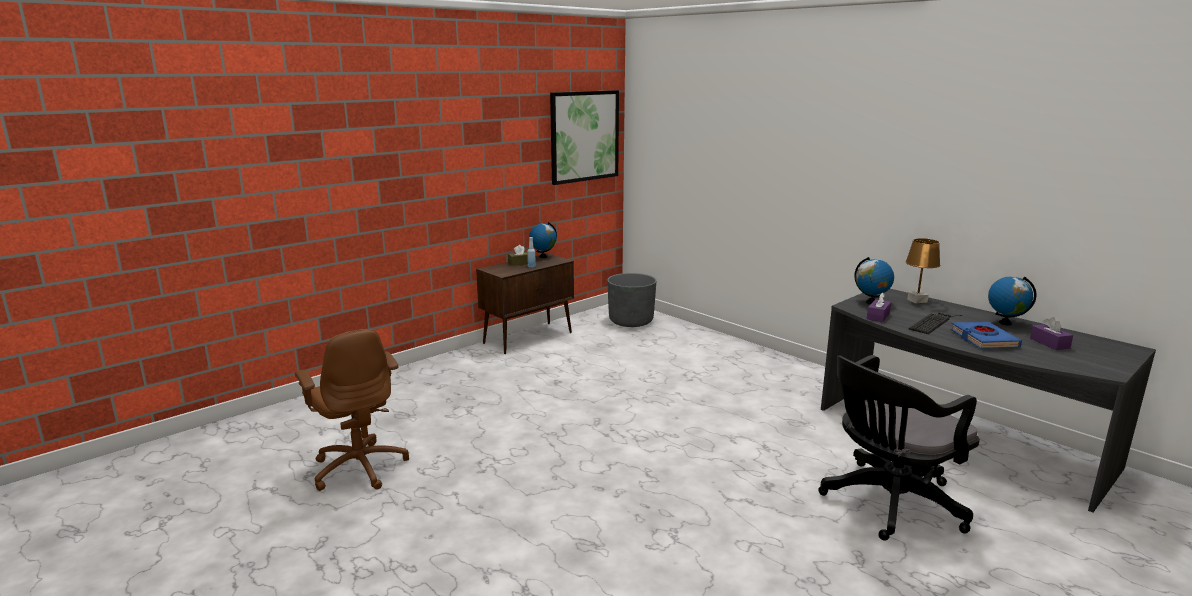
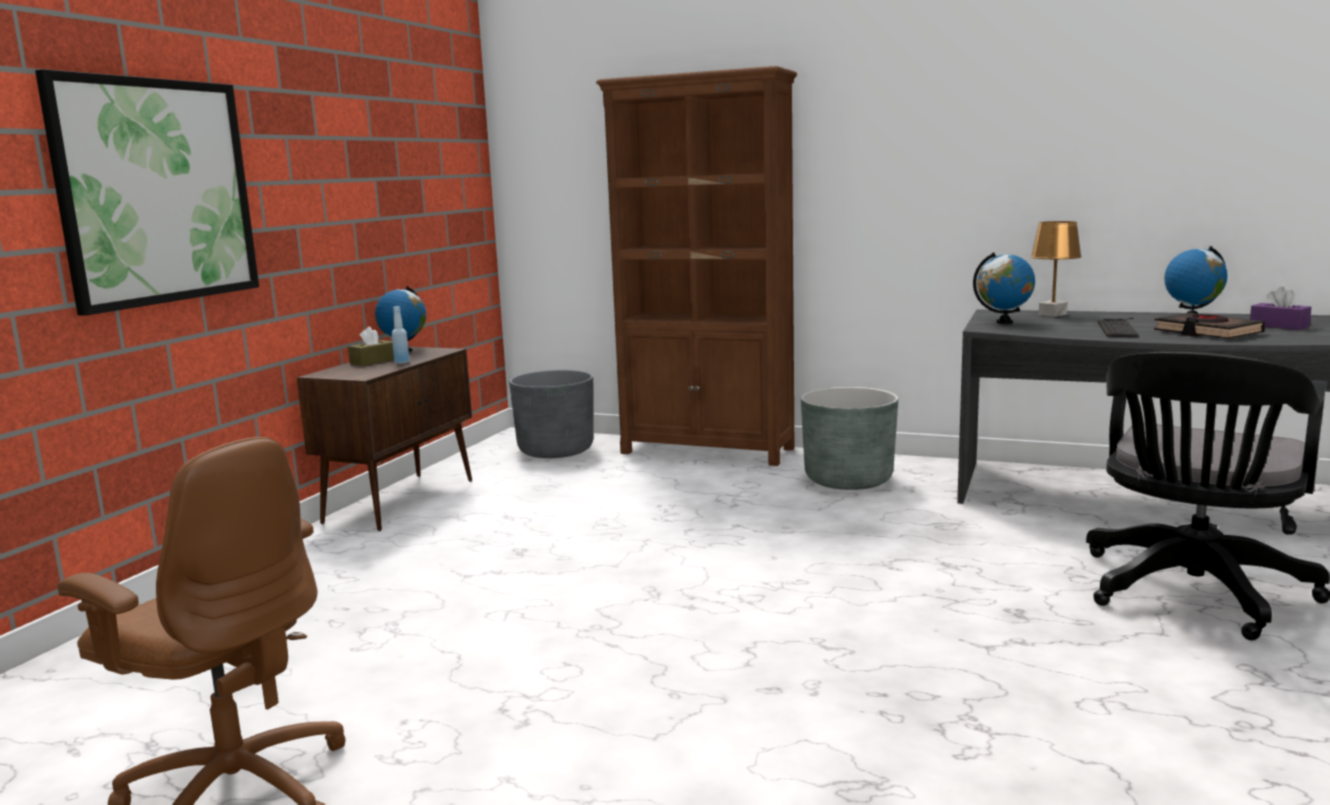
camera: 25 degrees left, 5 degrees down
picture [550,90,619,185] -> picture moved to [35,69,259,316]
purple tissue box [867,293,891,322] -> none
blue book [951,322,1022,349] -> black book [1154,313,1265,339]
none -> brown bookcase [596,66,797,466]
none -> grey planter [801,387,898,490]

